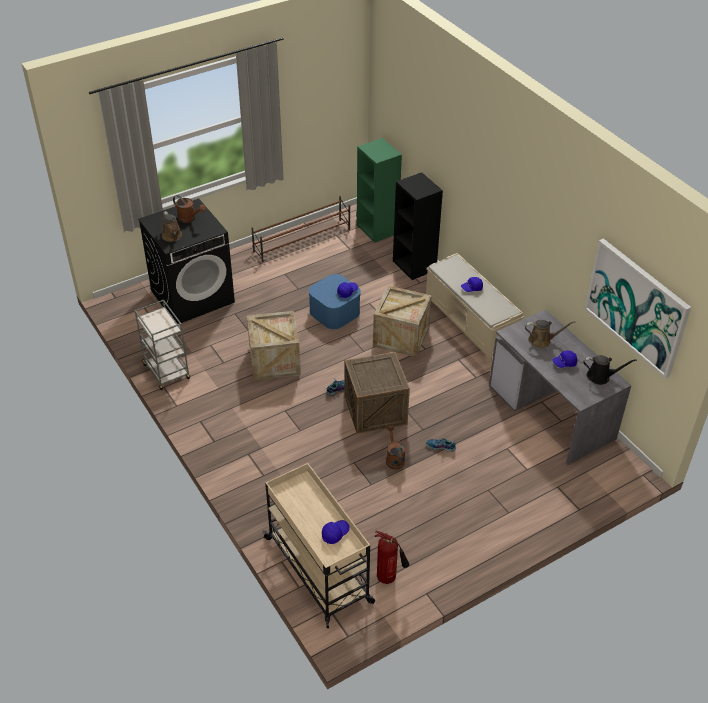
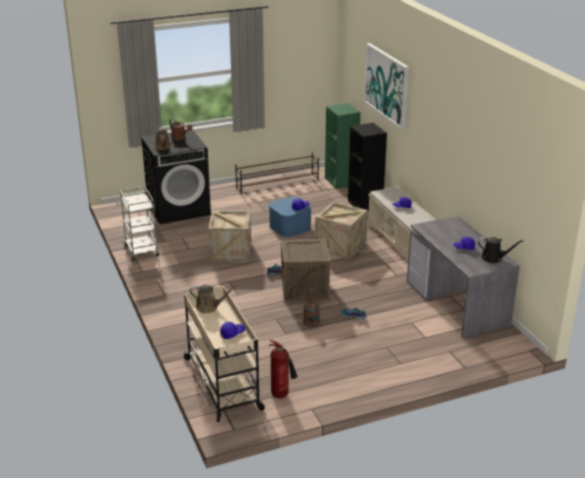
camera: 10 degrees right, 15 degrees down
brown watering can [525,320,575,348] -> brown watering can moved to [190,285,236,313]
picture [584,238,691,379] -> picture moved to [364,43,409,130]

